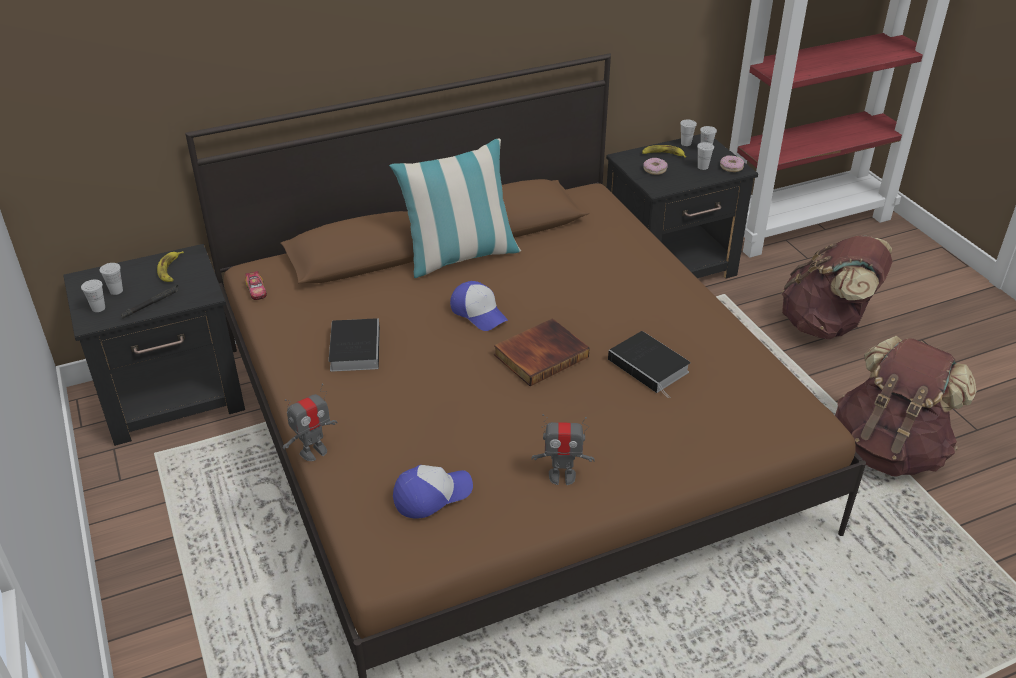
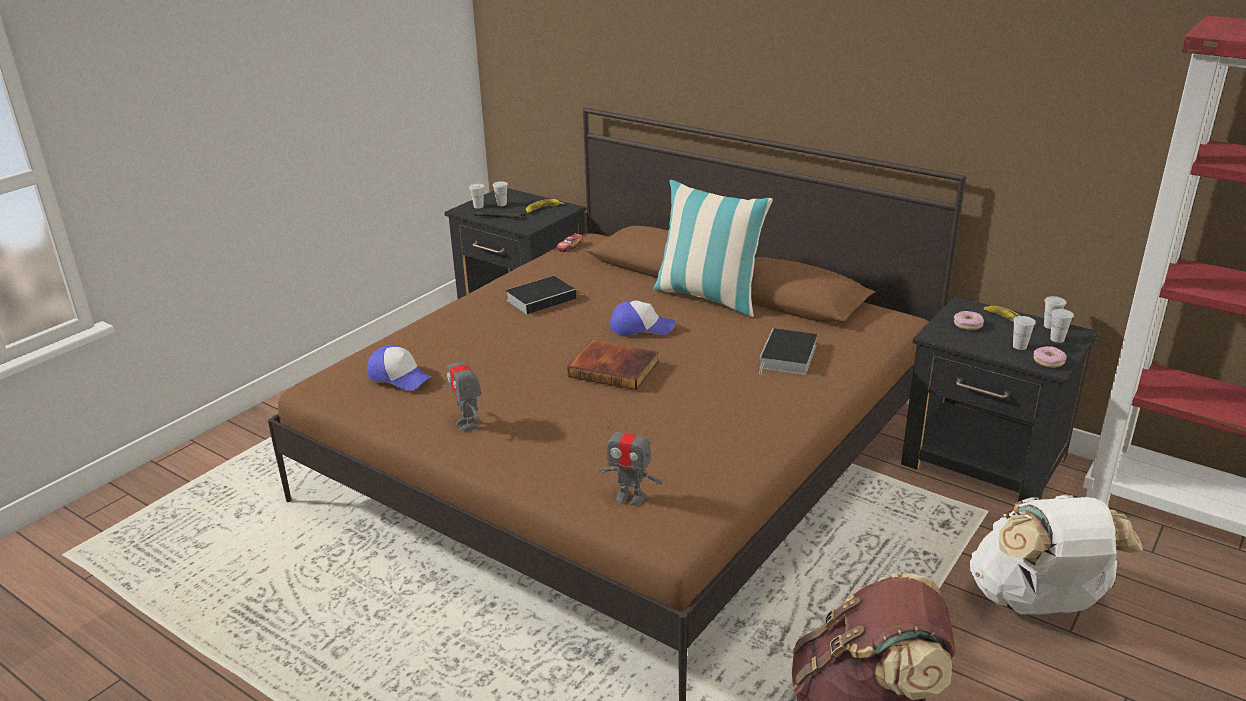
camera: 60 degrees right, 10 degrees down
toy robot [283,384,338,461] -> toy robot moved to [599,418,662,506]
cap [450,281,508,331] -> cap turned 105 degrees counterclockwise [610,300,675,335]
book [608,331,691,398] -> book moved to [759,328,817,375]
brown backpack [782,235,893,339] -> white backpack [970,494,1143,615]

